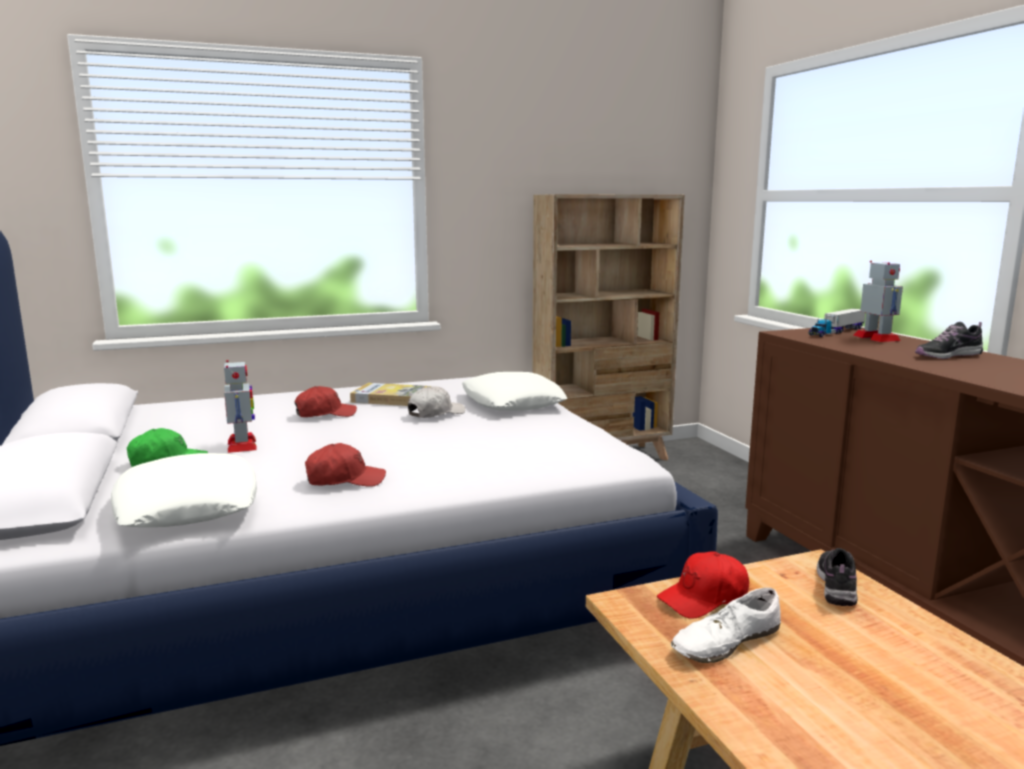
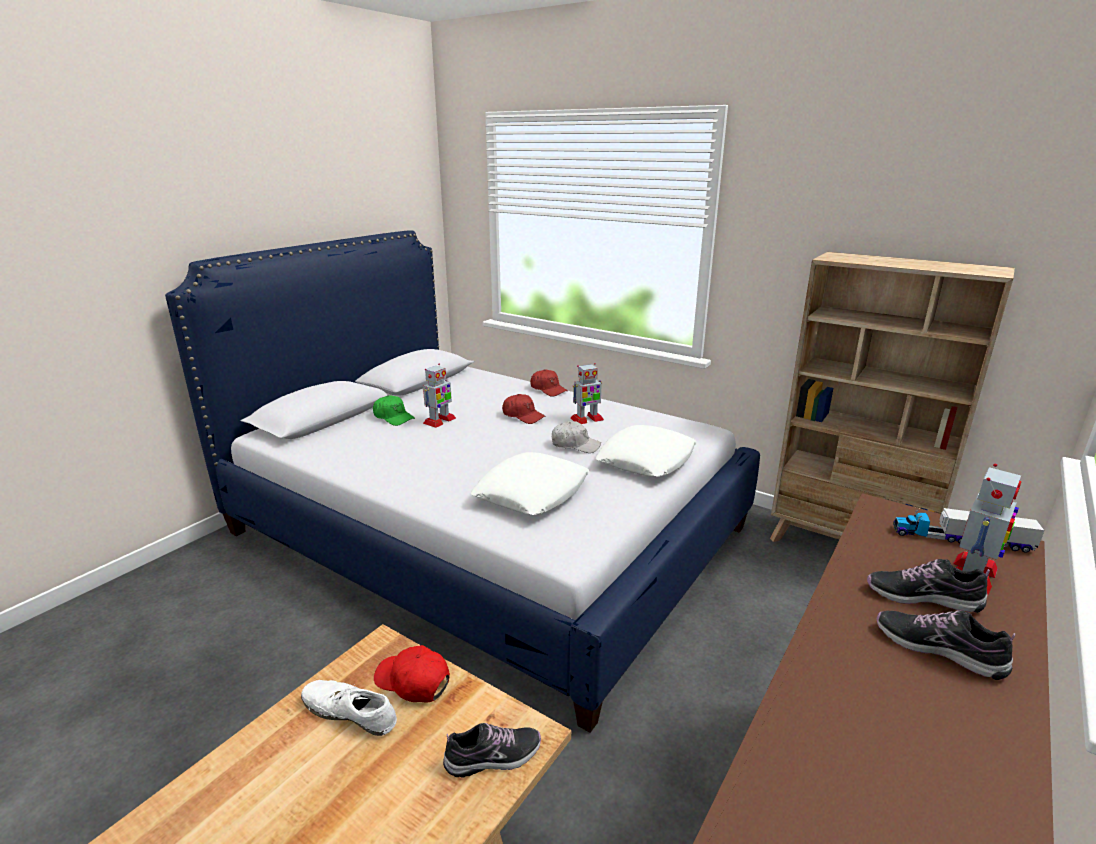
camera: 55 degrees right, 10 degrees up
white pillow [111,453,257,527] -> white pillow moved to [471,452,589,515]
red cap [305,443,386,487] -> red cap moved to [530,369,568,397]
book [350,383,432,406] -> toy robot [571,363,604,424]
none -> shoe [867,559,990,613]

